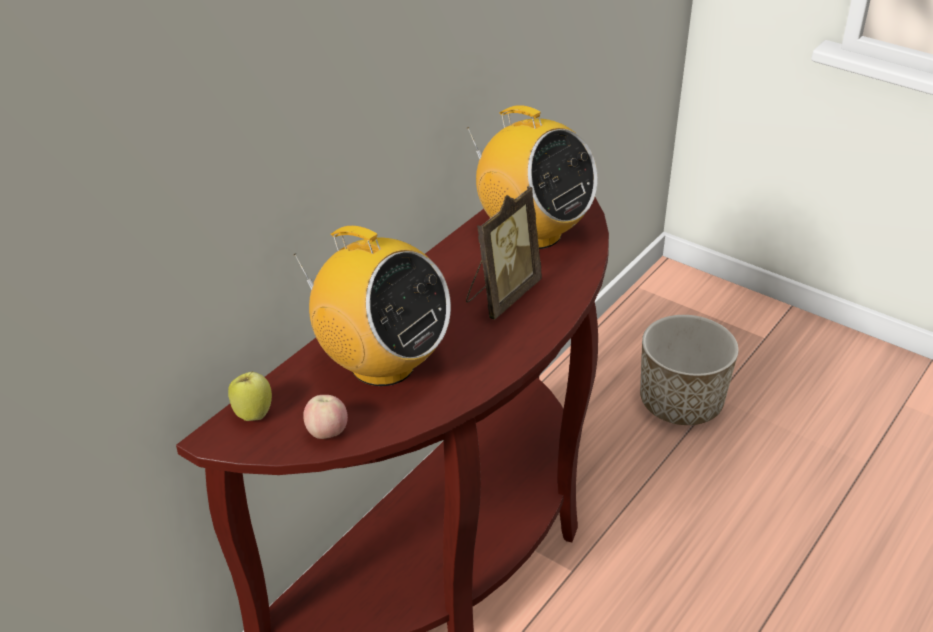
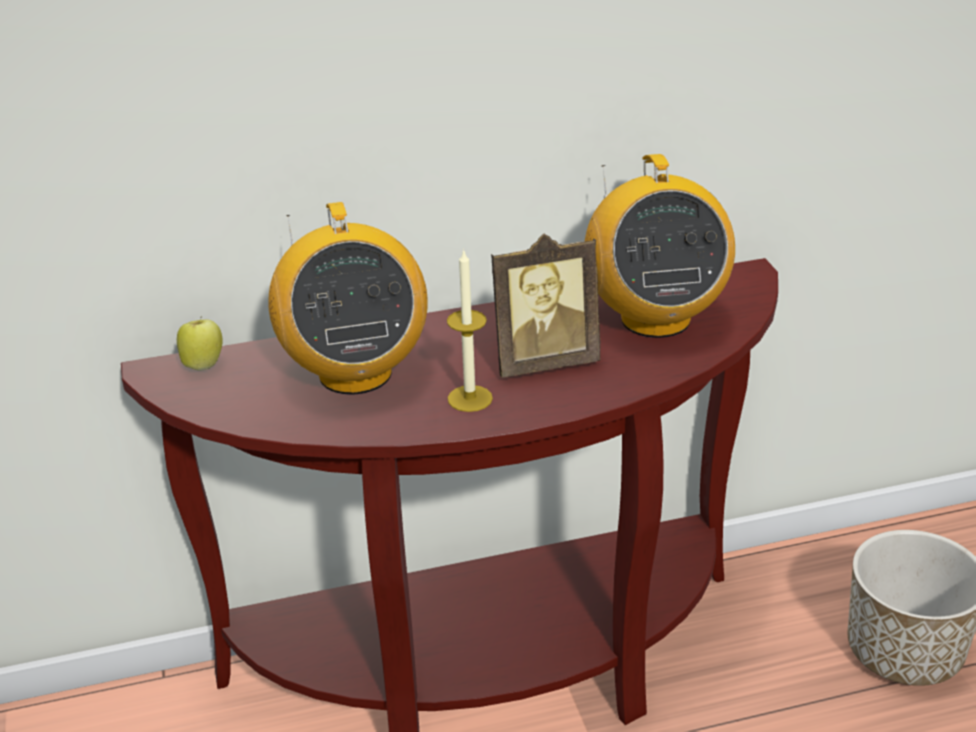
camera: 40 degrees right, 5 degrees down
apple [303,395,348,439] -> none
none -> candle [447,249,493,412]

